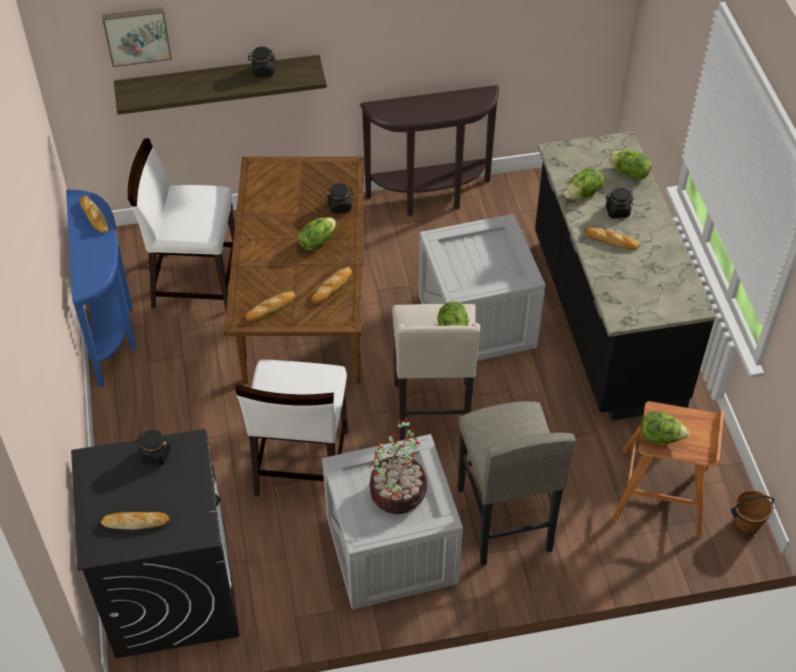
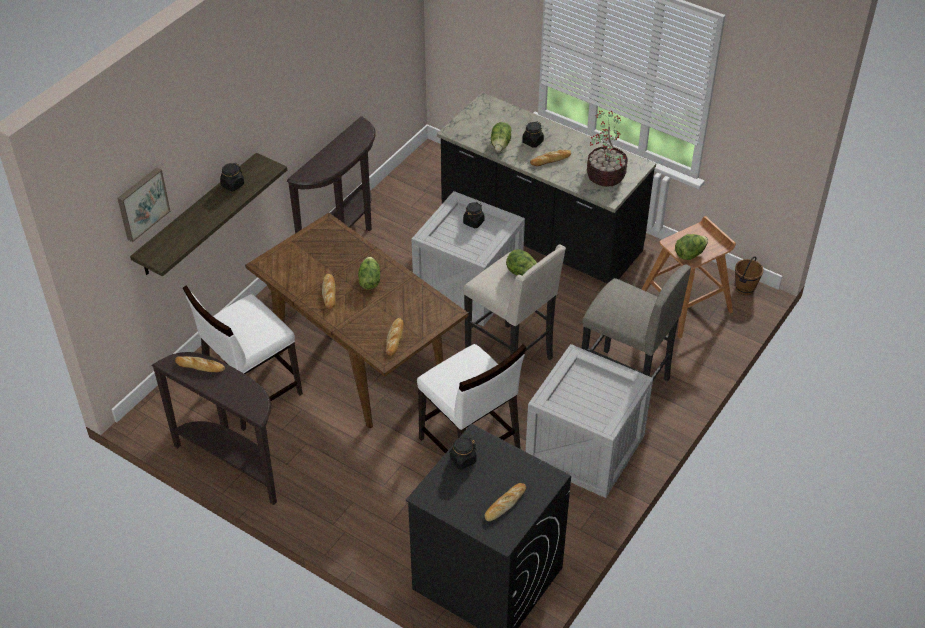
camera: 45 degrees left, 5 degrees down
blue console table [66,190,137,387] -> brown console table [151,352,277,505]
bread [311,267,352,304] -> bread moved to [322,274,336,310]
black jar [326,183,354,214] -> black jar moved to [463,202,485,228]
potted plant [369,418,427,514] -> potted plant moved to [587,111,628,187]
lettuce [609,150,651,180] -> none

